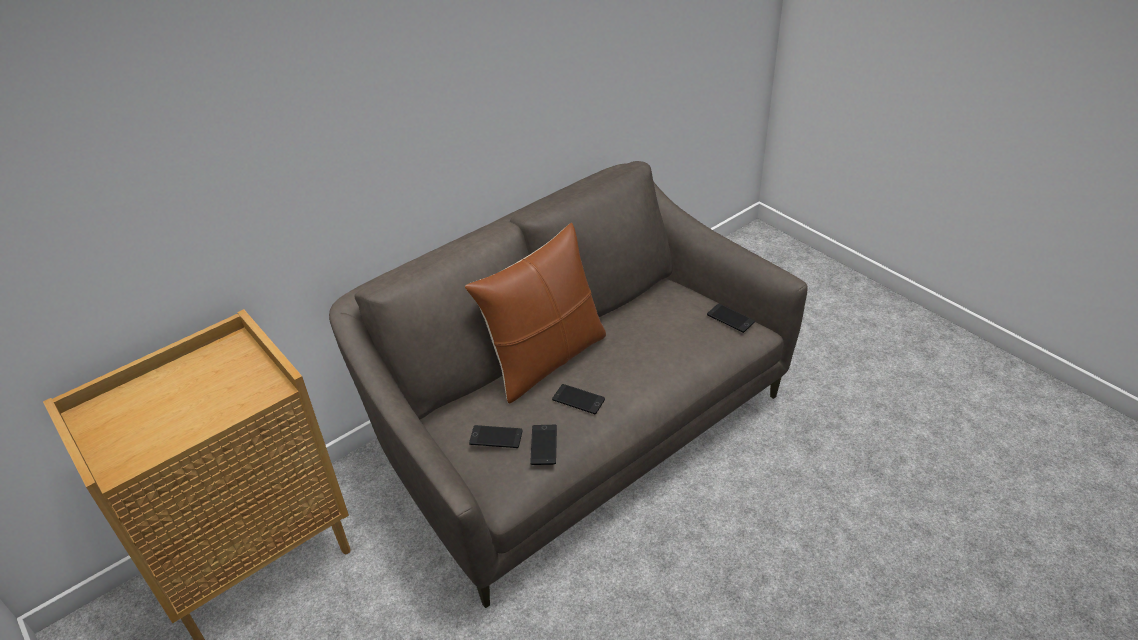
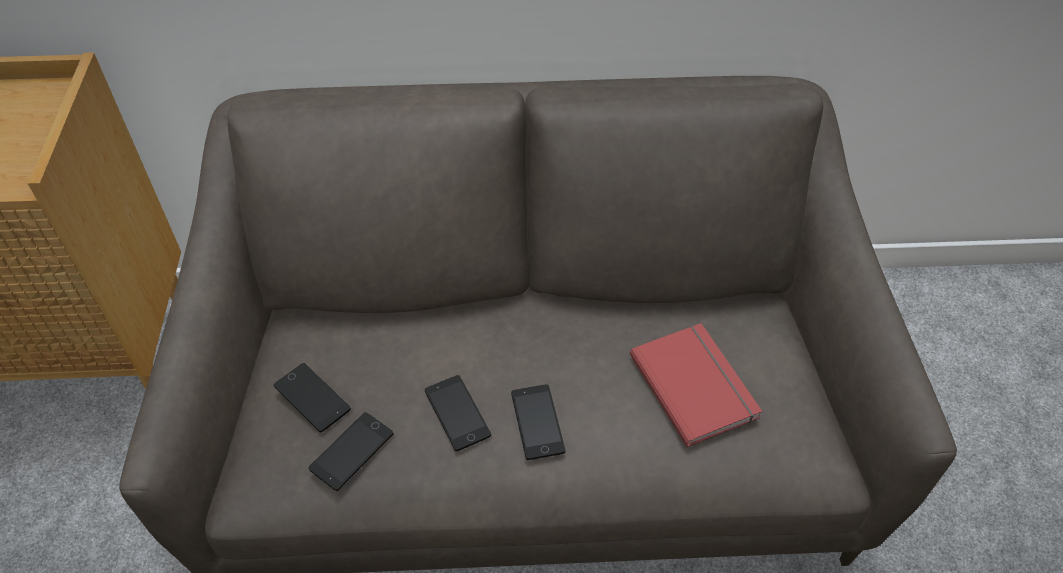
camera: 35 degrees right, 10 degrees up
brown pillow [465,223,606,404] -> none
phone [707,304,755,333] -> phone moved to [511,385,566,460]
none -> red book [630,323,762,447]

